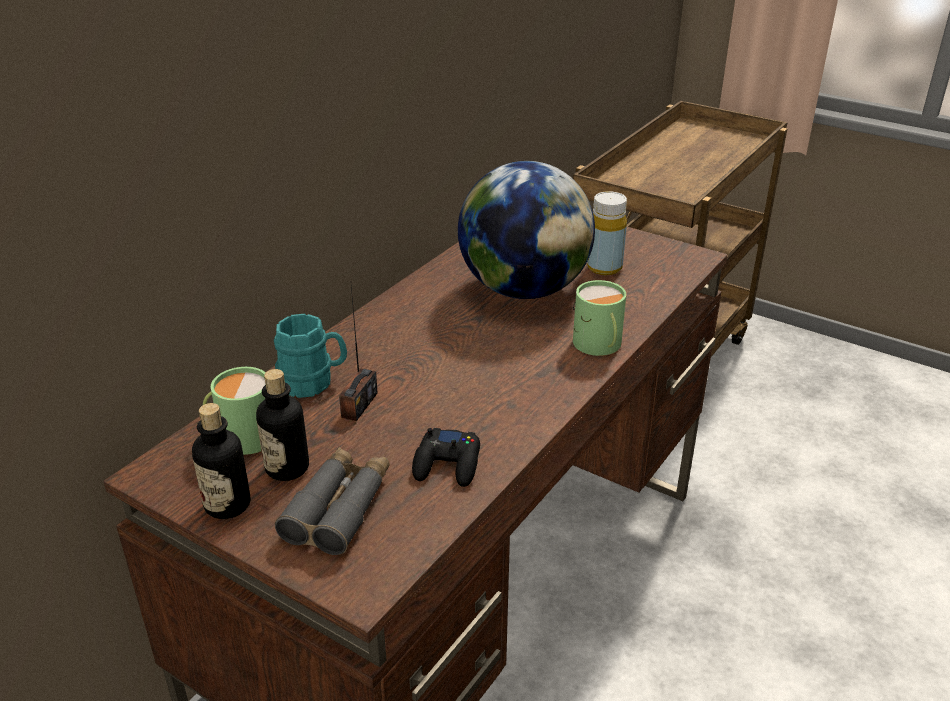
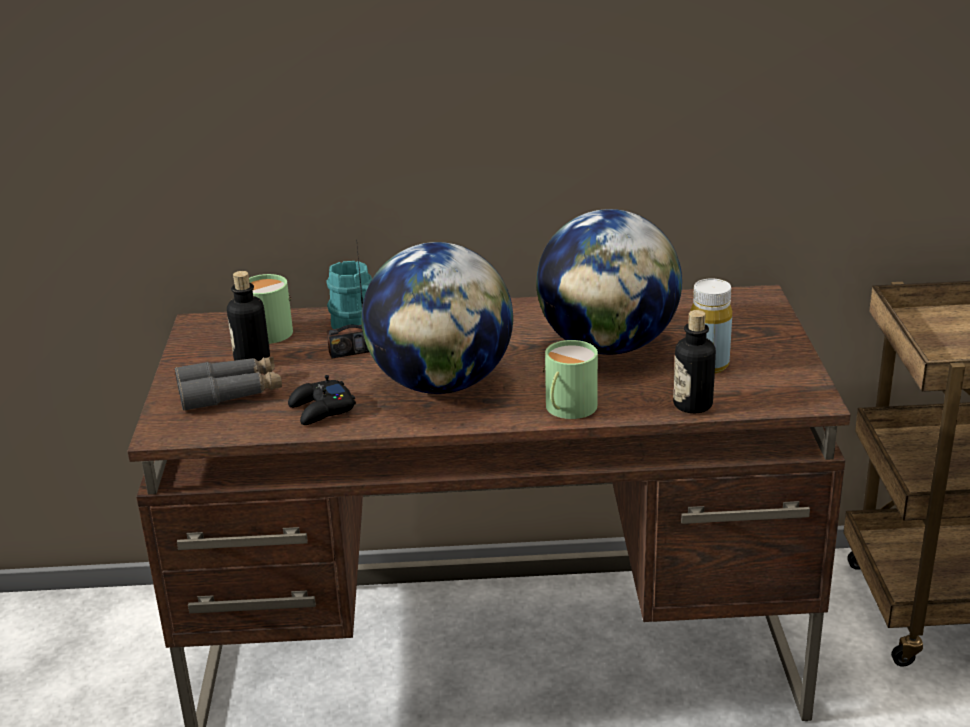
camera: 55 degrees right, 5 degrees down
bottle [192,403,251,519] -> bottle moved to [673,310,716,413]
none -> globe [361,242,513,394]

